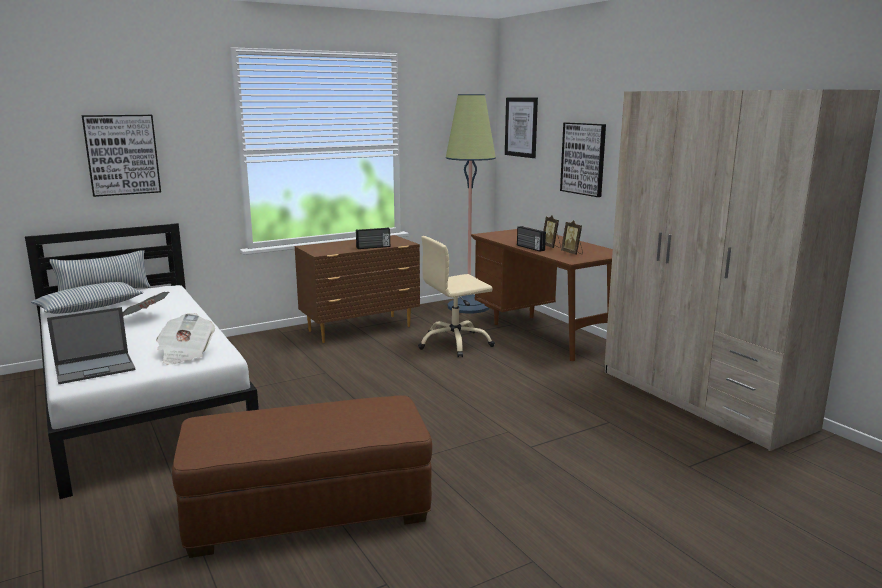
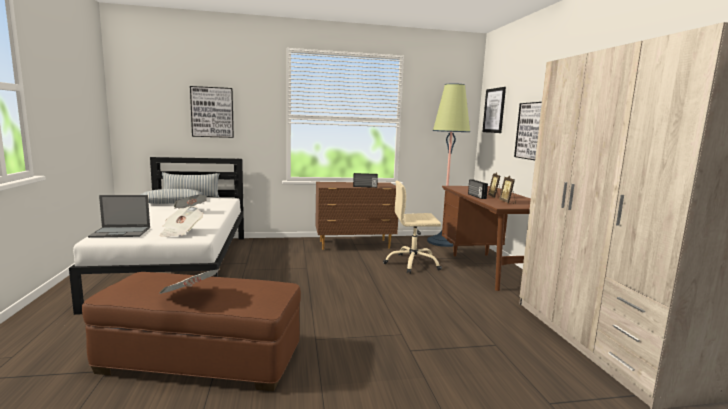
camera: 20 degrees right, 5 degrees down
none -> newspaper [160,269,219,294]

